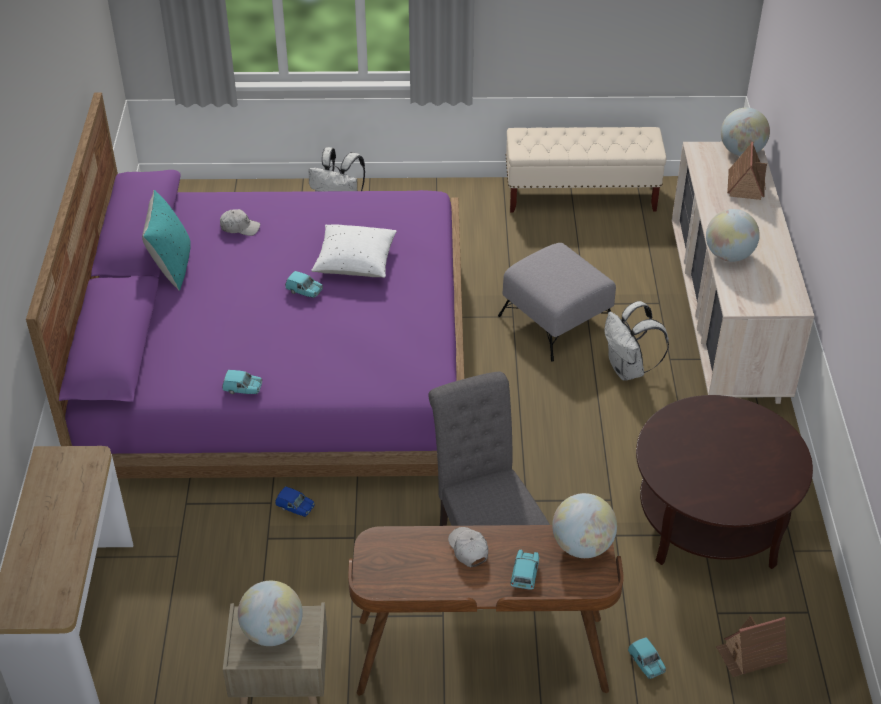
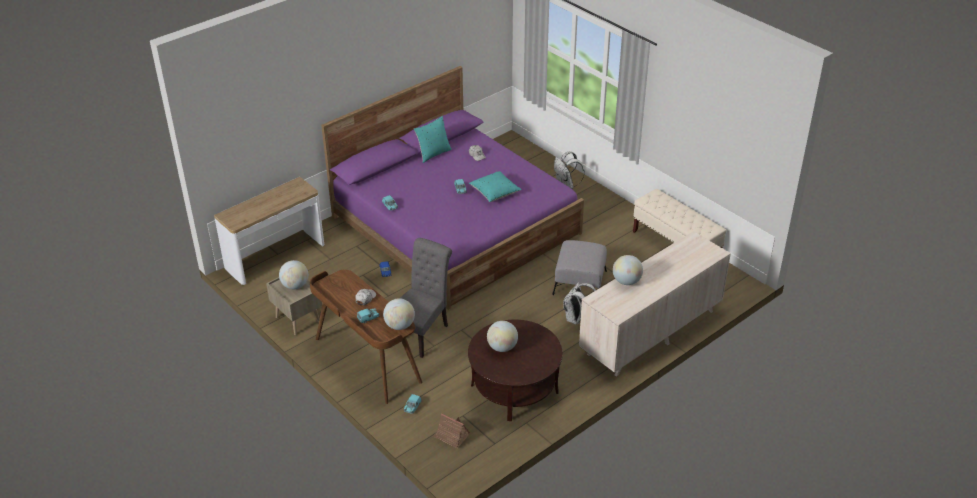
camera: 50 degrees right, 5 degrees down
white pillow [311,224,397,278] -> turquoise pillow [469,171,522,202]
globe [721,107,770,156] -> globe moved to [487,321,518,352]
toy house [727,142,767,200] -> none

